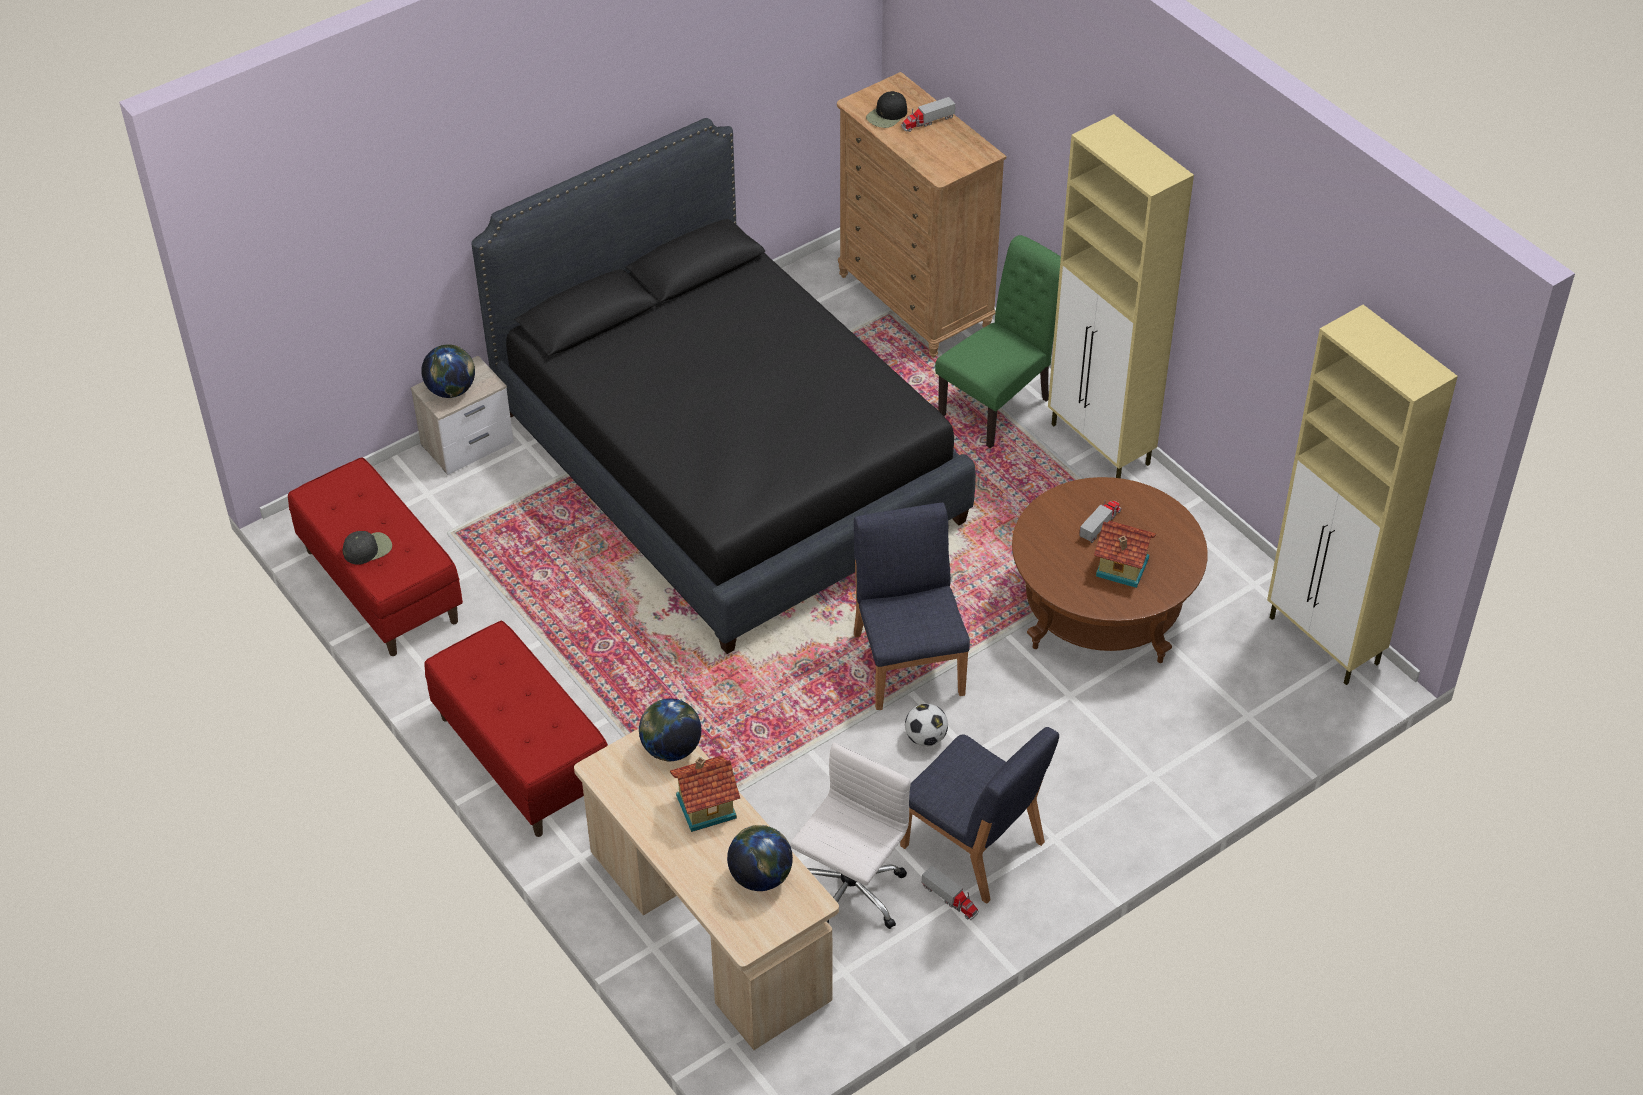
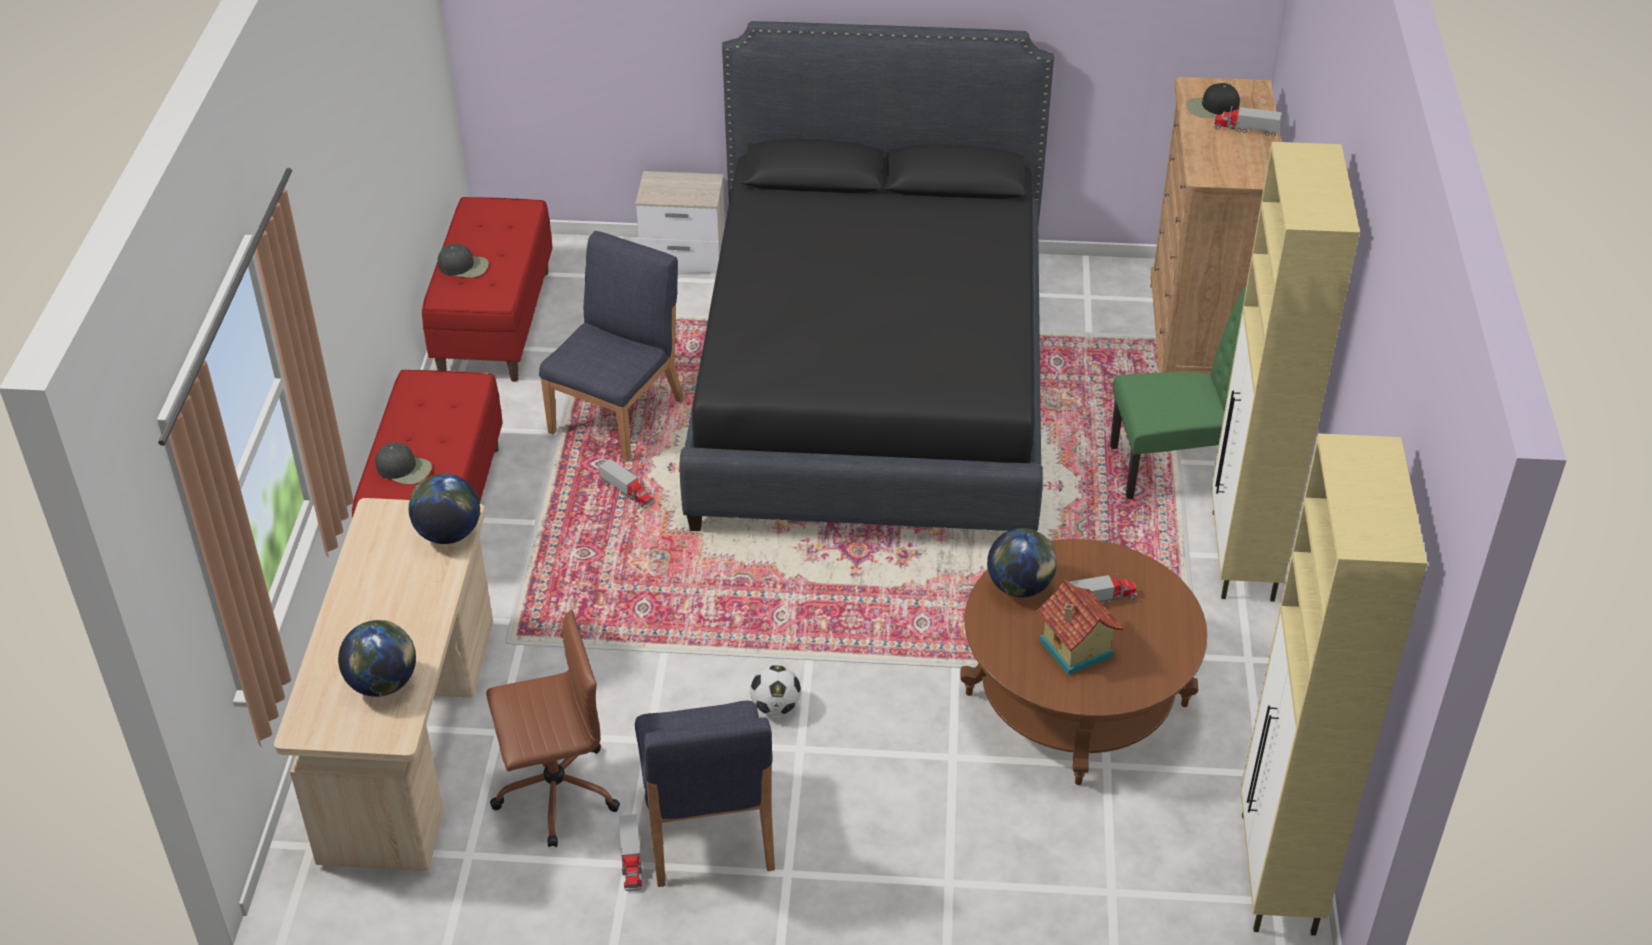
camera: 40 degrees right, 5 degrees down
globe [421,344,475,398] -> globe moved to [987,528,1057,597]
toy house [670,756,740,832] -> none
white office chair [790,742,911,929] -> brown office chair [486,610,620,847]
blue chair [854,503,970,710] -> blue chair moved to [539,231,684,462]
none -> black cap [375,442,432,484]
none -> toy truck [599,459,654,508]

